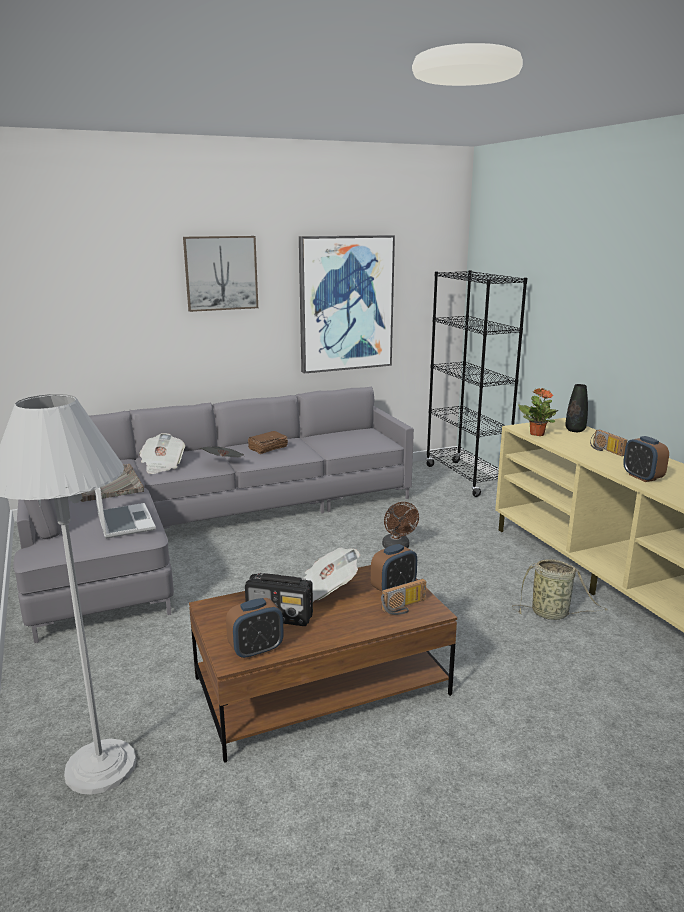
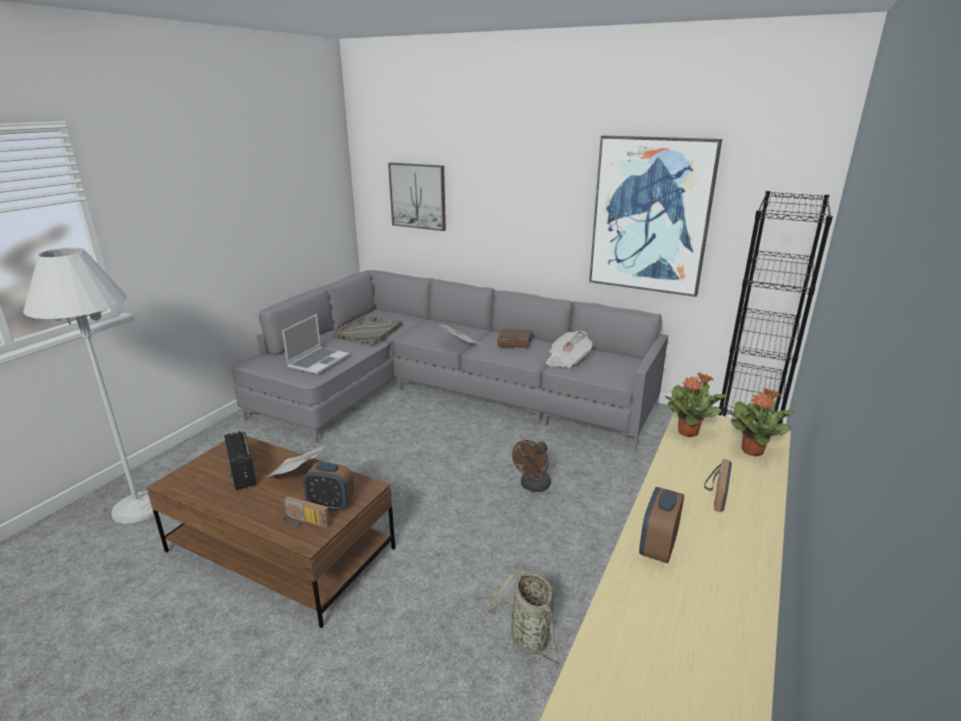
camera: 50 degrees right, 5 degrees up
newspaper [139,433,185,474] -> newspaper moved to [546,331,592,368]
picture [183,236,258,312] -> picture moved to [388,163,446,231]
alarm clock [226,598,284,660] -> none
black vase [565,384,588,432] -> potted plant [730,388,795,457]

